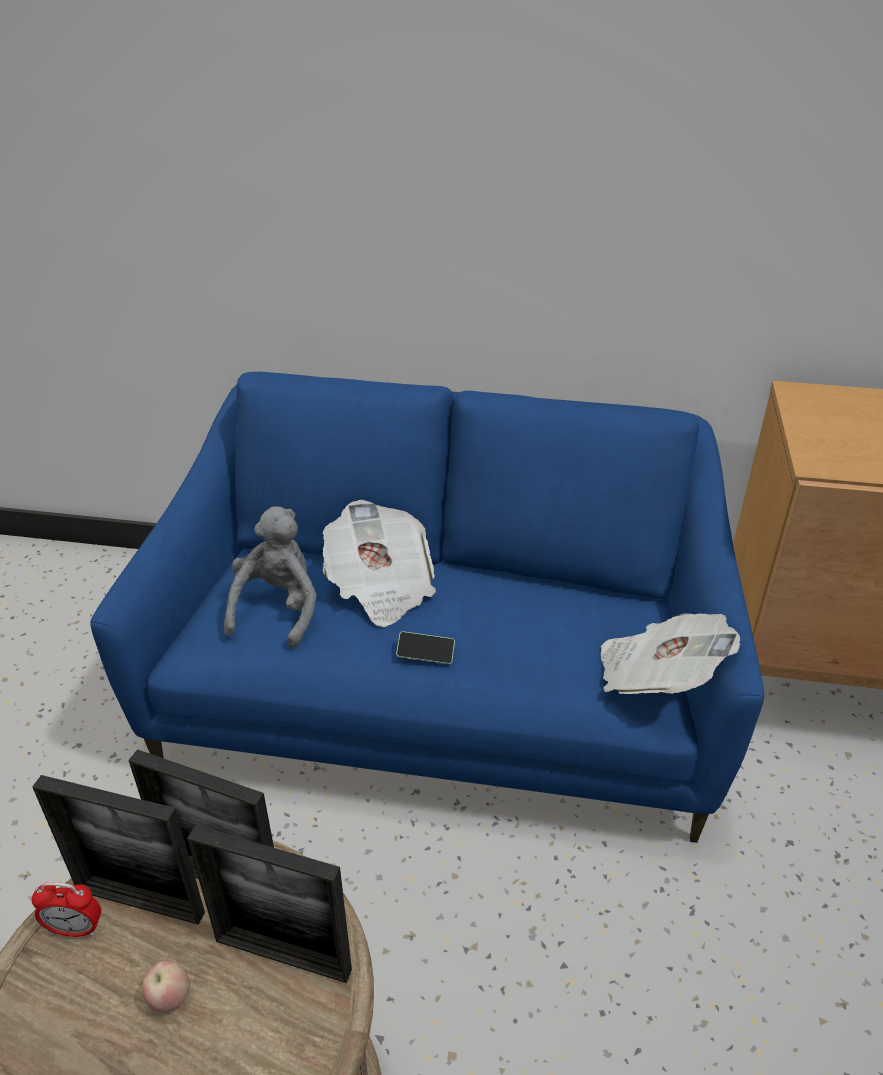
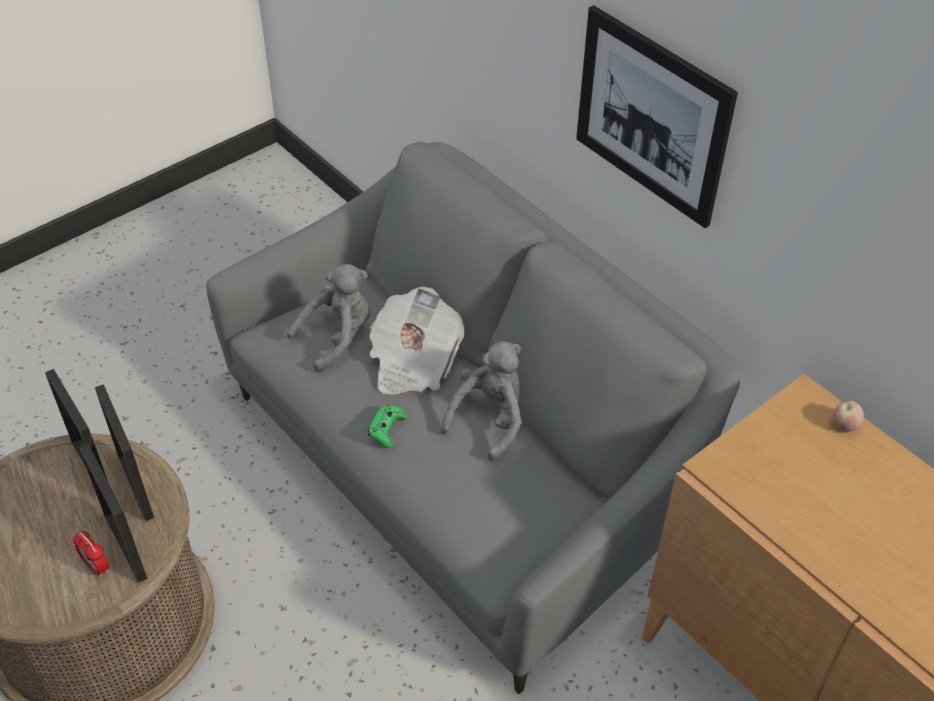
camera: 40 degrees right, 10 degrees up
alarm clock [31,882,101,937] -> alarm clock moved to [73,531,109,577]
blue sofa [90,372,764,843] -> grey sofa [206,142,740,694]
apple [142,960,190,1012] -> apple moved to [833,400,864,432]
phone [396,631,455,664] -> green game controller [368,405,407,448]
newspaper [601,613,740,694] -> none
none -> grey plush toy [440,341,521,462]
none -> picture [576,5,738,228]

